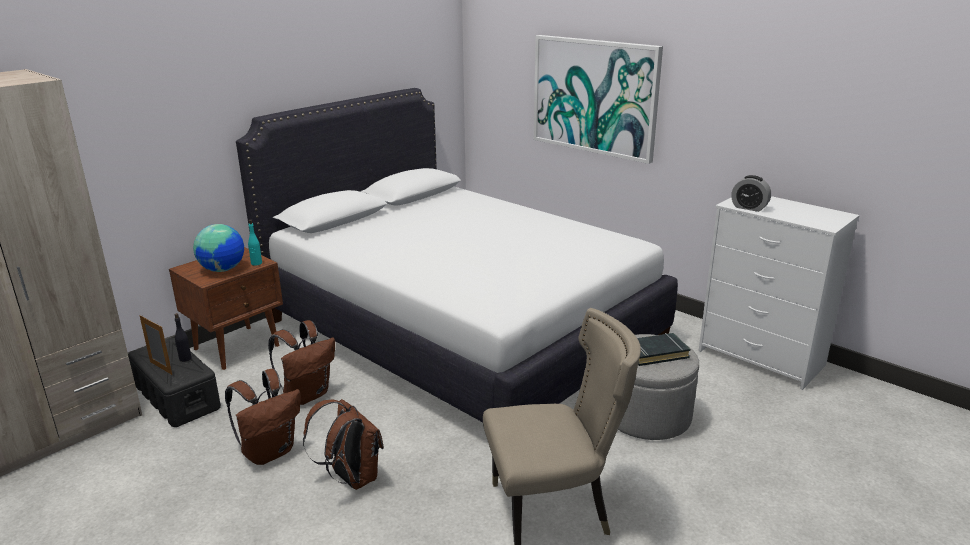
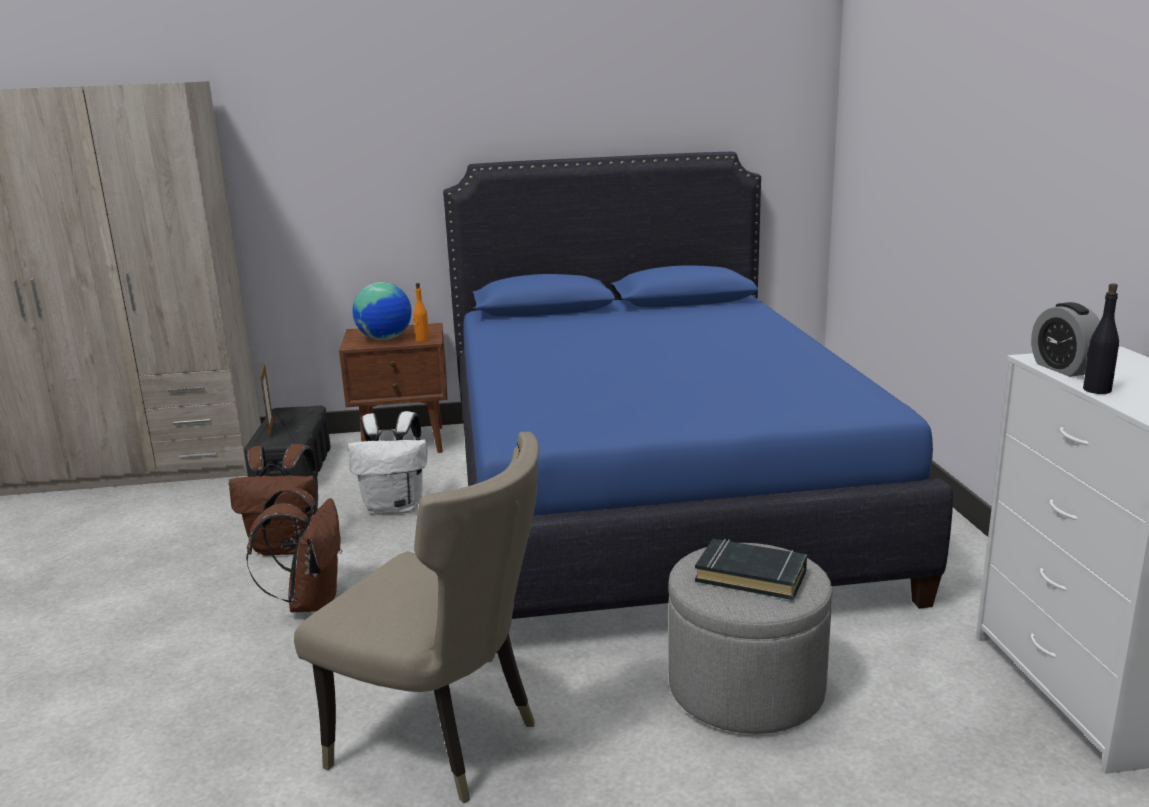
camera: 40 degrees right, 5 degrees down
black bottle [175,313,192,362] -> black bottle moved to [1083,283,1119,394]
white bed [236,88,678,422] -> blue bed [443,151,953,619]
turquoise bottle [248,220,262,266] -> orange bottle [414,283,429,342]
brown backpack [268,320,335,405] -> white backpack [348,411,427,515]
picture [534,35,663,164] -> none

